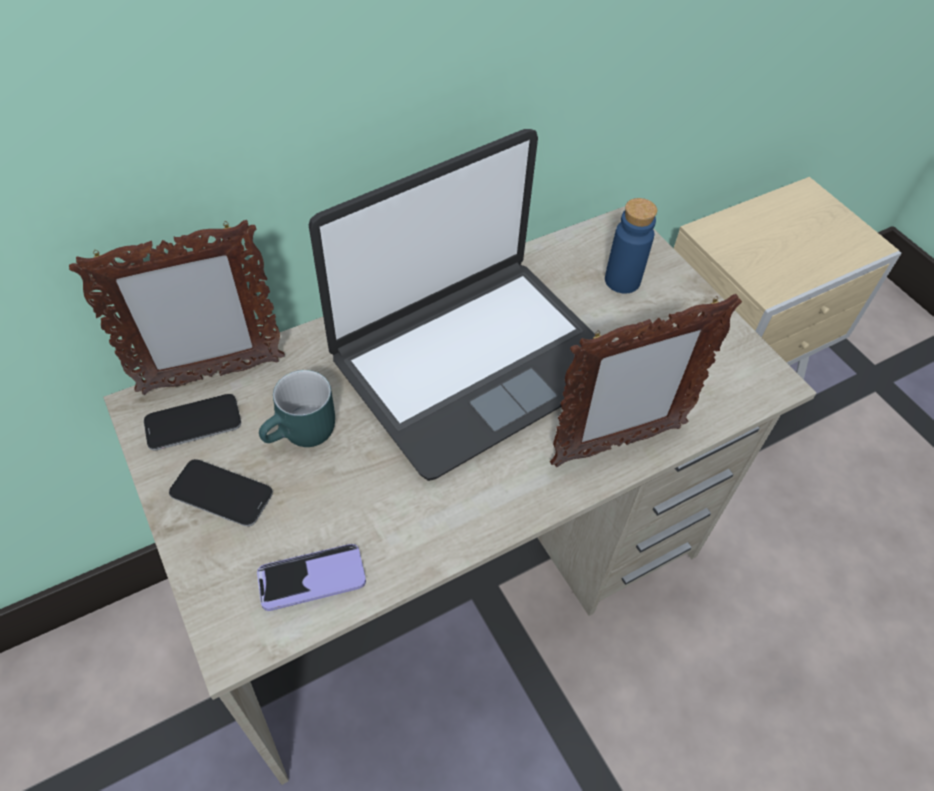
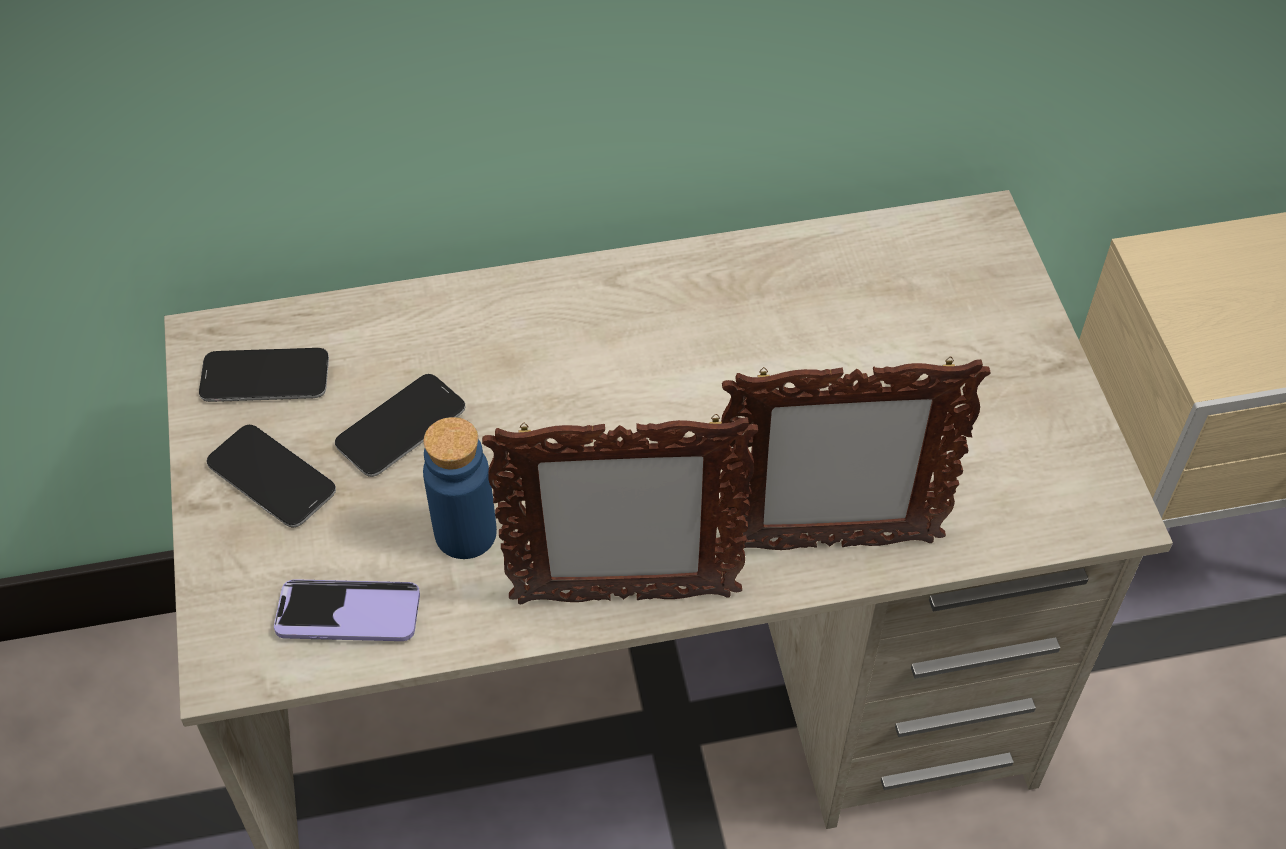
camera: 20 degrees right, 0 degrees up
picture frame [69,220,285,395] -> picture frame moved to [482,414,758,604]
turquoise mug [259,370,335,447] -> phone [335,374,465,477]
laptop [309,129,595,481] -> none
blue bottle [605,198,657,293] -> blue bottle moved to [423,417,497,559]

